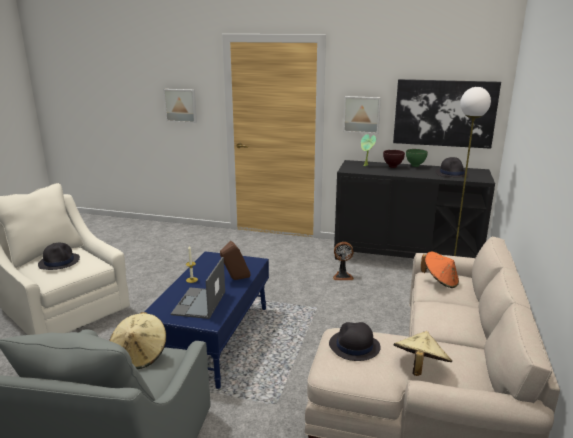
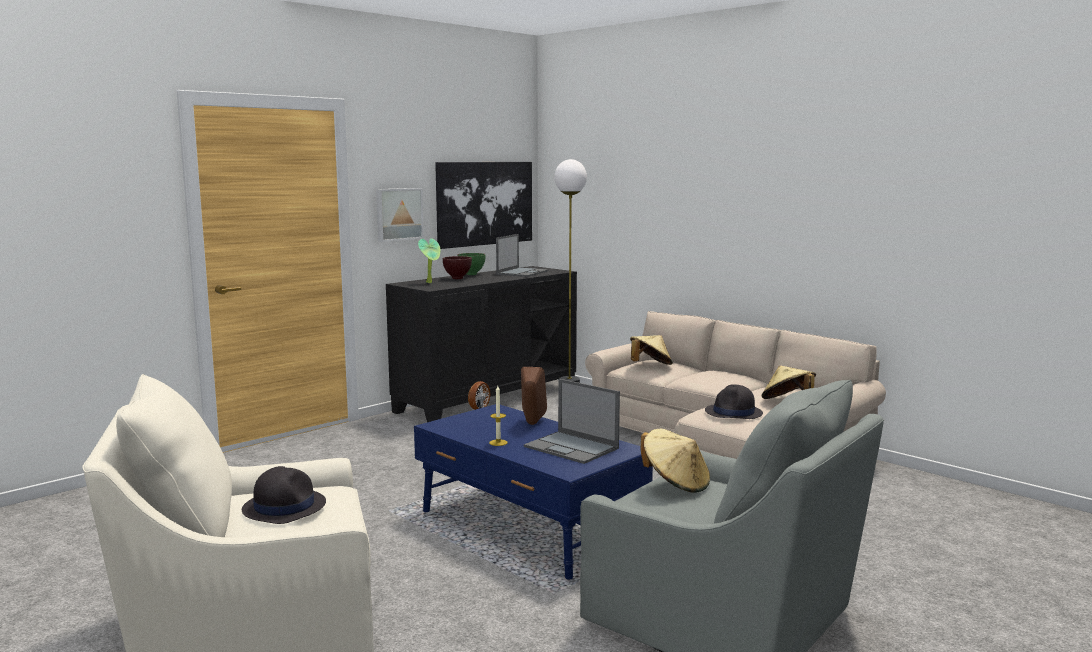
camera: 60 degrees left, 10 degrees down
picture [163,89,197,123] -> none
orange hat [421,252,459,288] -> beige hat [630,335,673,365]
black hat [435,157,469,177] -> laptop [496,234,548,277]

